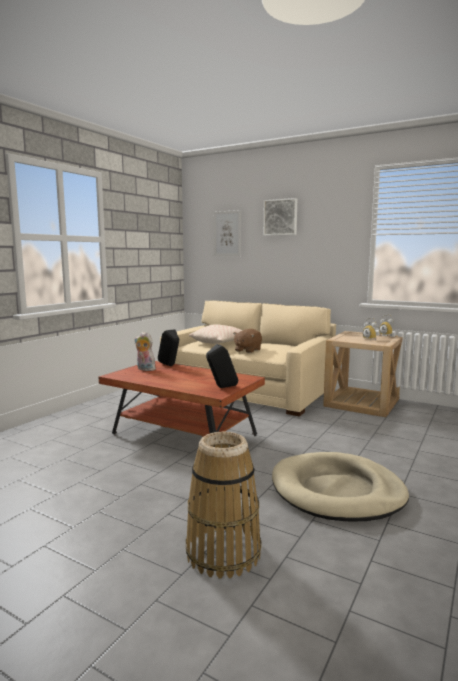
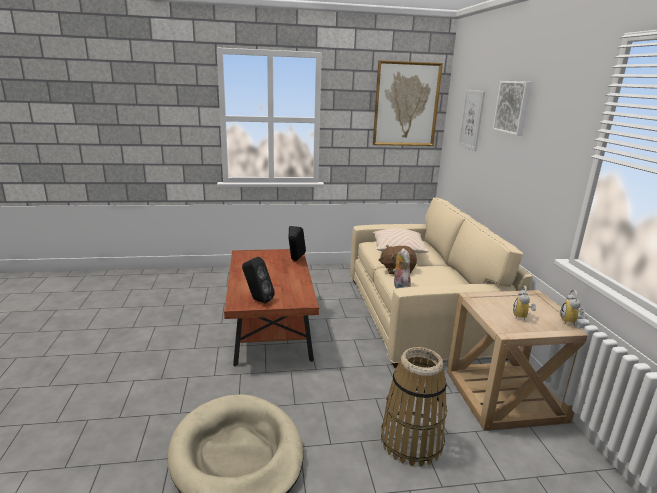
camera: 50 degrees right, 10 degrees up
plush toy [135,332,156,371] -> plush toy moved to [393,248,411,289]
basket [186,432,261,579] -> basket moved to [381,347,447,466]
none -> picture [373,60,443,146]

